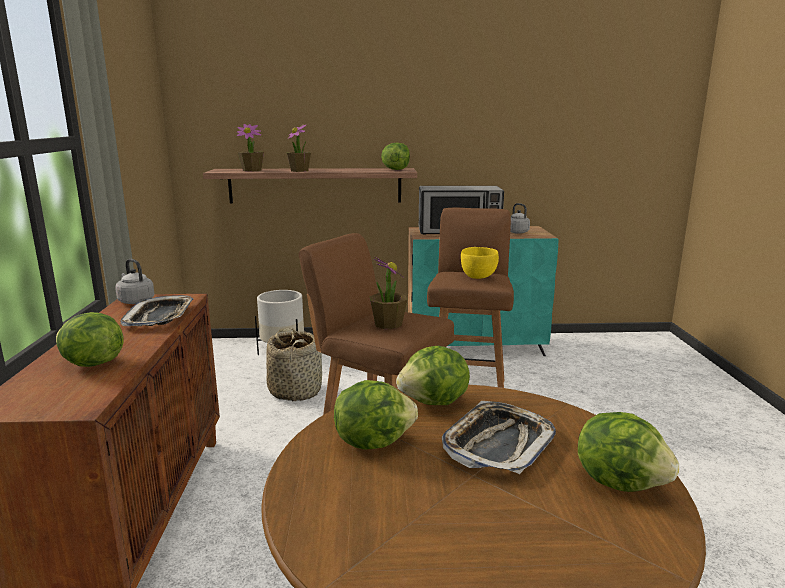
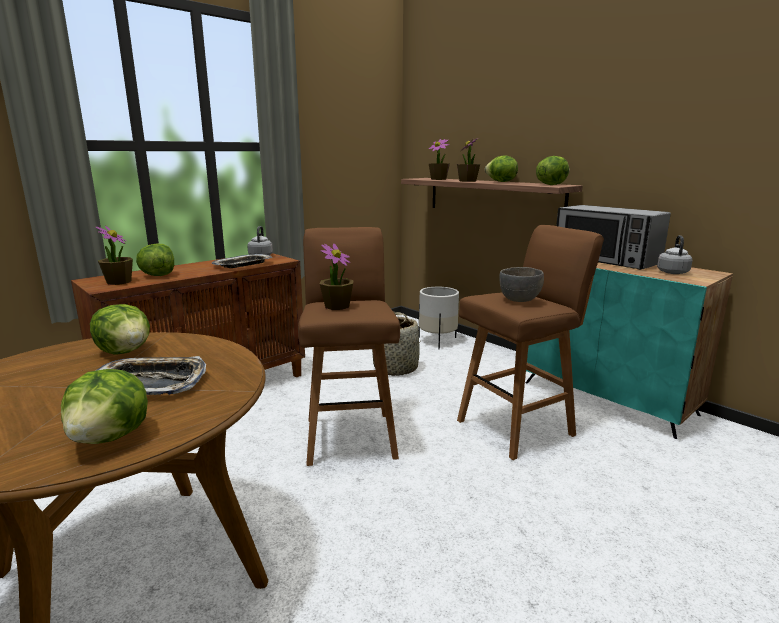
camera: 50 degrees right, 0 degrees up
lettuce [396,346,470,405] -> lettuce moved to [485,155,518,182]
yellow bowl [461,247,499,279] -> grey bowl [499,267,544,302]
none -> potted plant [95,226,133,285]

